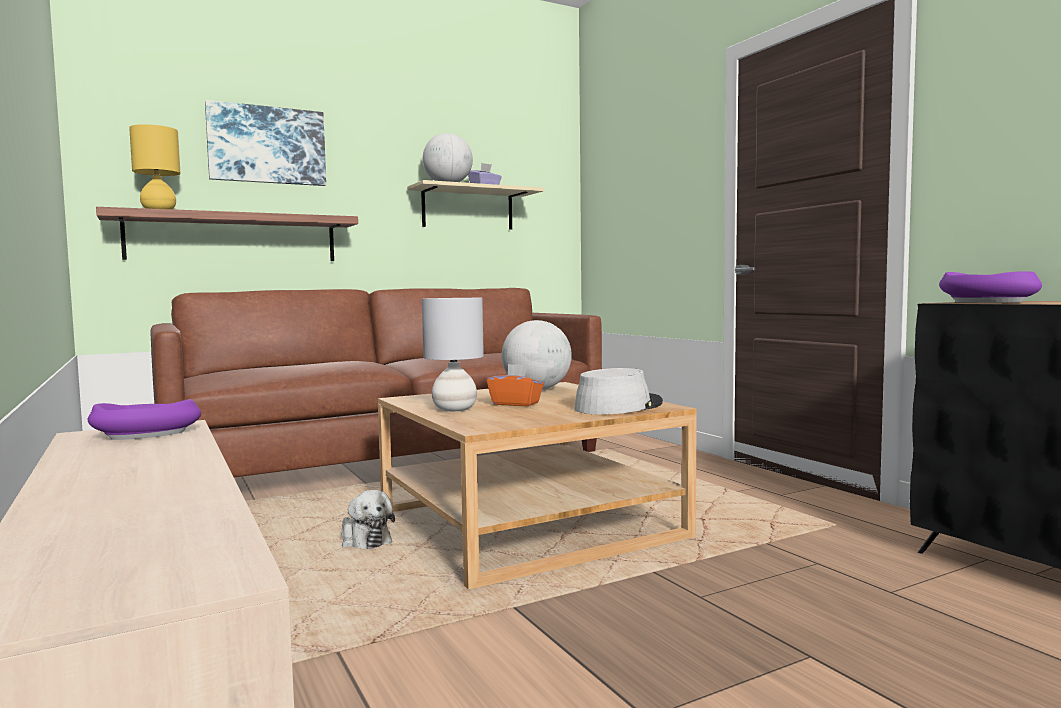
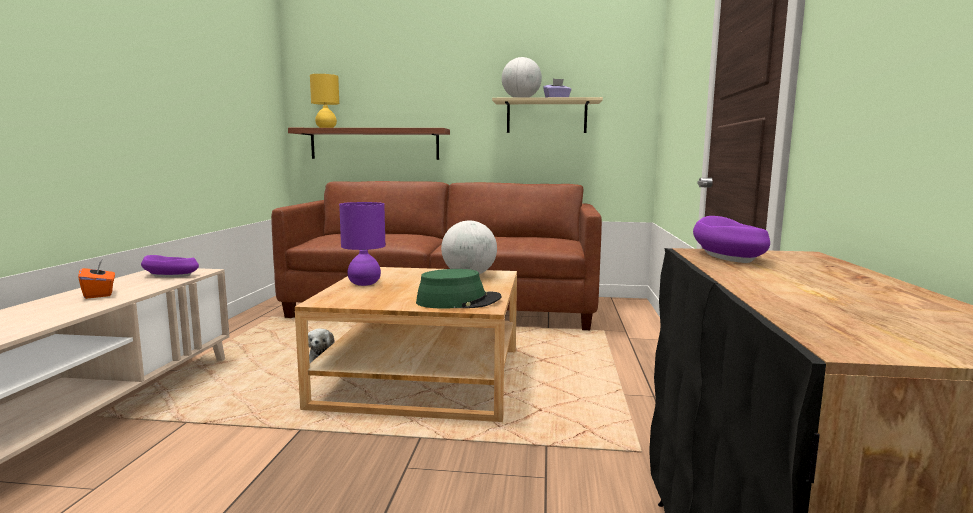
camera: 35 degrees right, 5 degrees up
picture [205,100,326,186] -> none
grey table lamp [422,298,484,411] -> purple table lamp [339,202,385,286]
orange tissue box [487,364,544,406] -> orange tissue box moved to [78,260,115,299]
grey hat [574,368,663,414] -> green hat [416,269,501,308]

